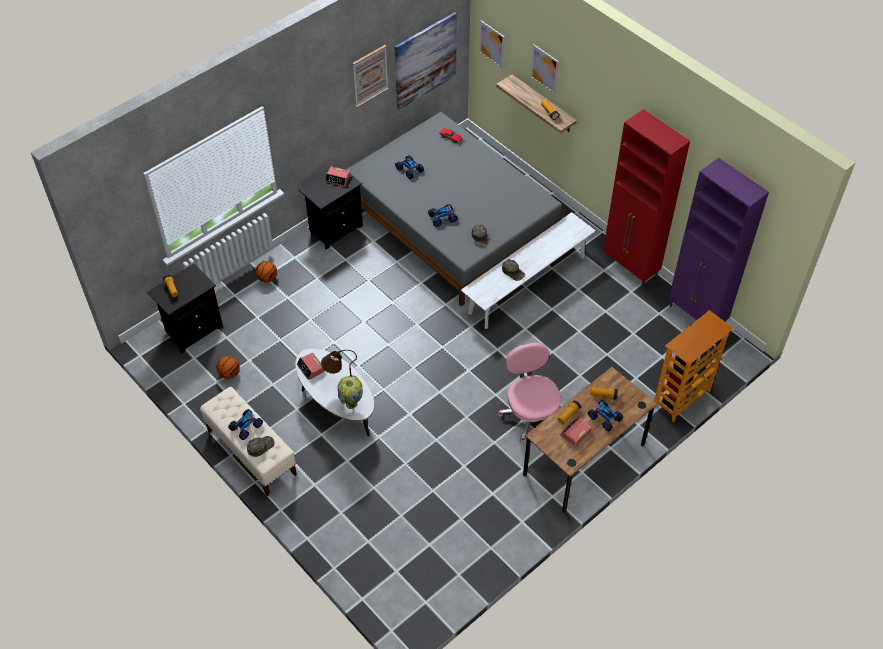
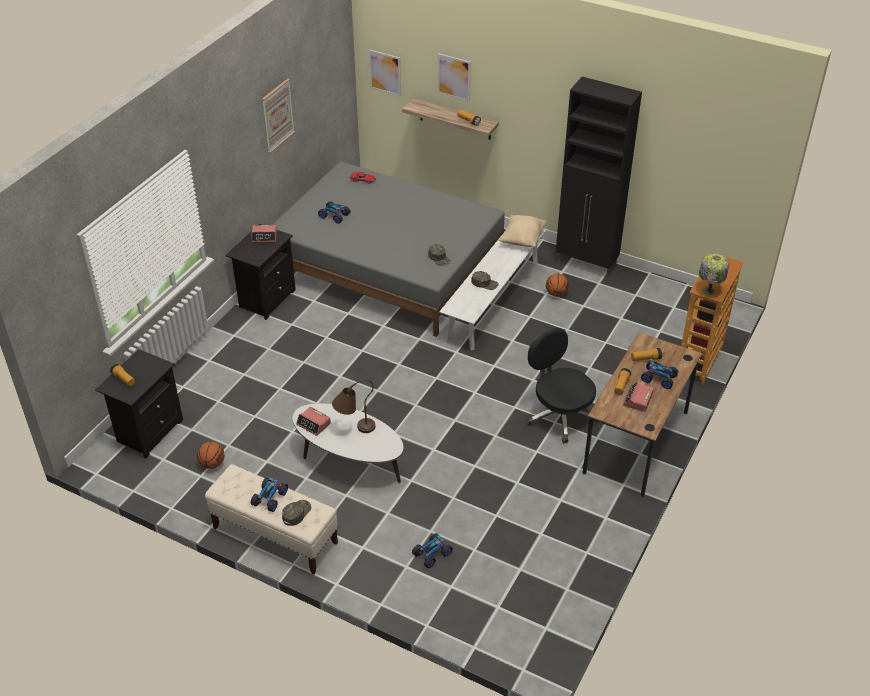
camera: 20 degrees left, 10 degrees down
basketball [256,261,277,283] -> basketball moved to [546,274,569,297]
table lamp [338,376,363,409] -> table lamp moved to [699,253,729,295]
picture [395,12,457,110] -> none
toy car [428,204,458,227] -> toy car moved to [412,533,453,568]
pink office chair [498,343,561,442] -> black office chair [527,328,598,443]
red cabinet [603,109,690,288] -> black cabinet [556,77,642,278]
purple cabinet [669,158,769,322] -> none
none -> beige pillow [499,215,546,247]

